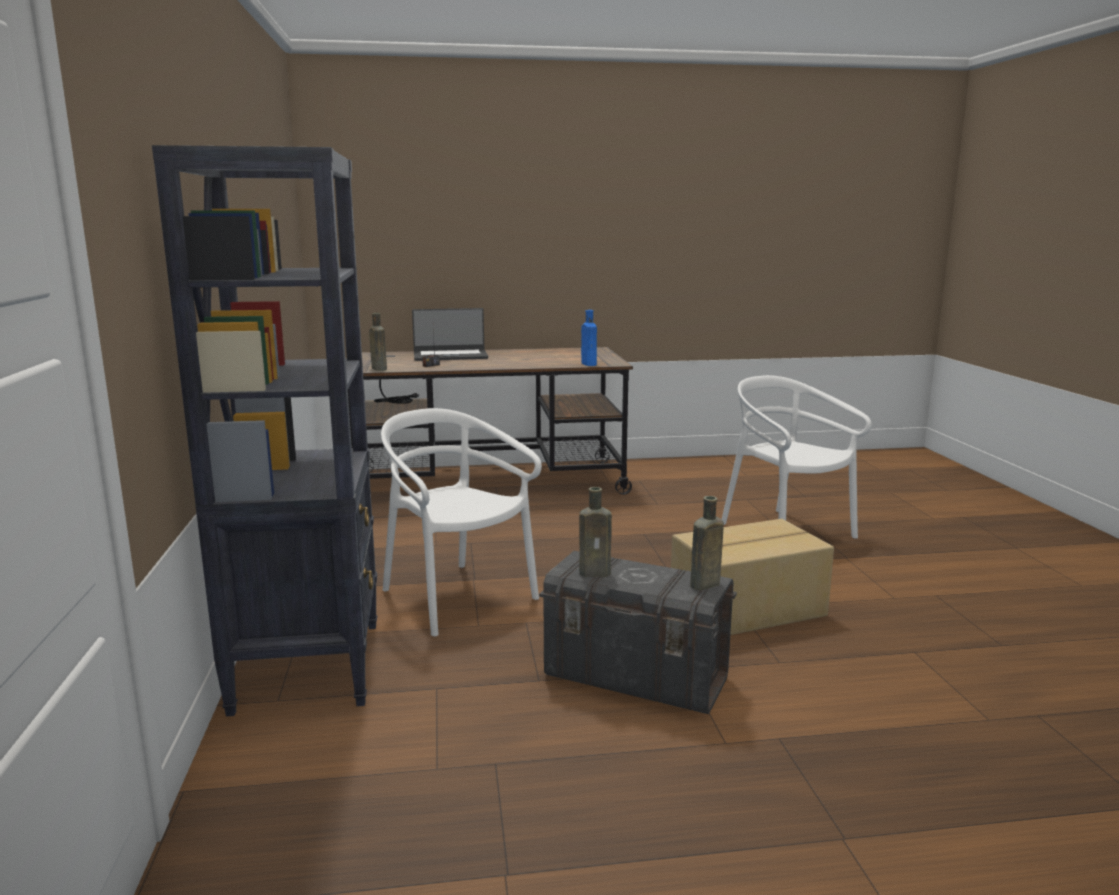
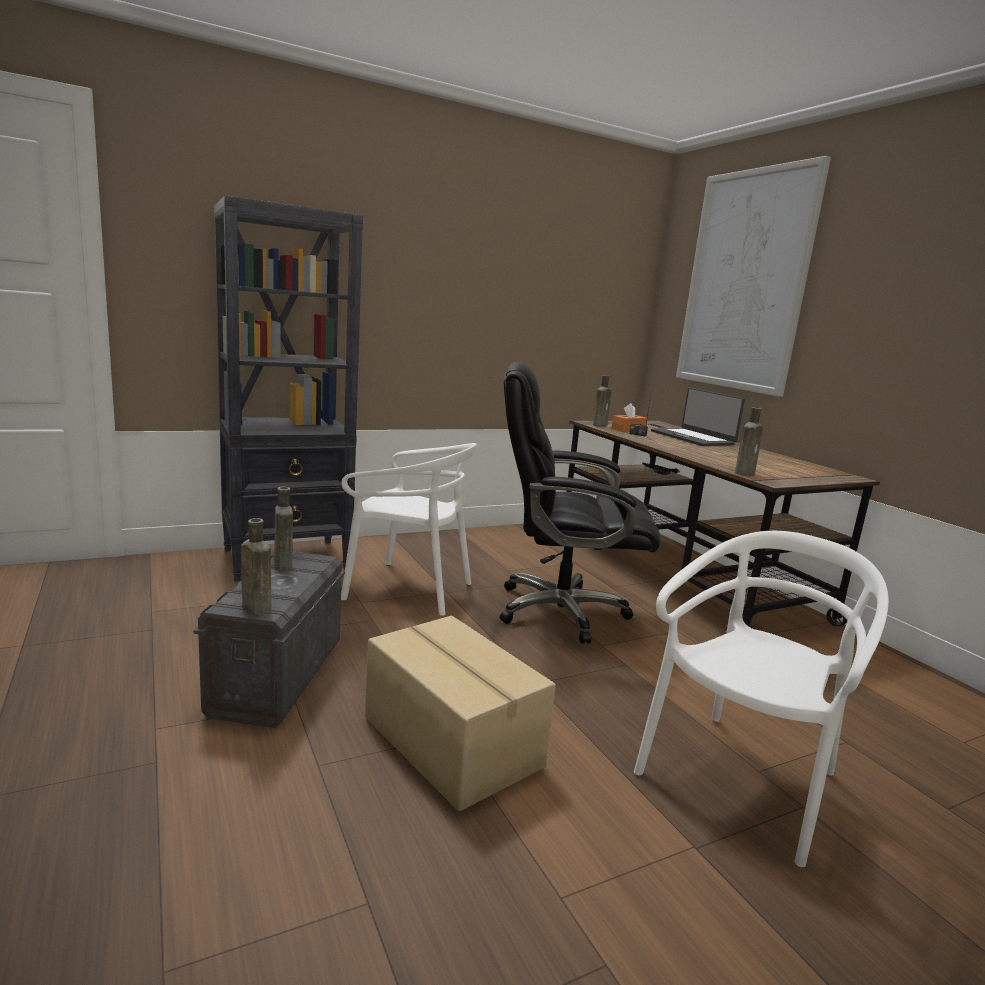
camera: 70 degrees right, 0 degrees up
white chair [381,408,542,637] -> white chair turned 75 degrees clockwise [341,443,477,616]
blue bottle [581,310,597,366] -> brown bottle [735,407,763,476]
none -> black office chair [499,362,661,644]
none -> orange tissue box [611,403,647,432]
none -> picture [676,156,831,397]

